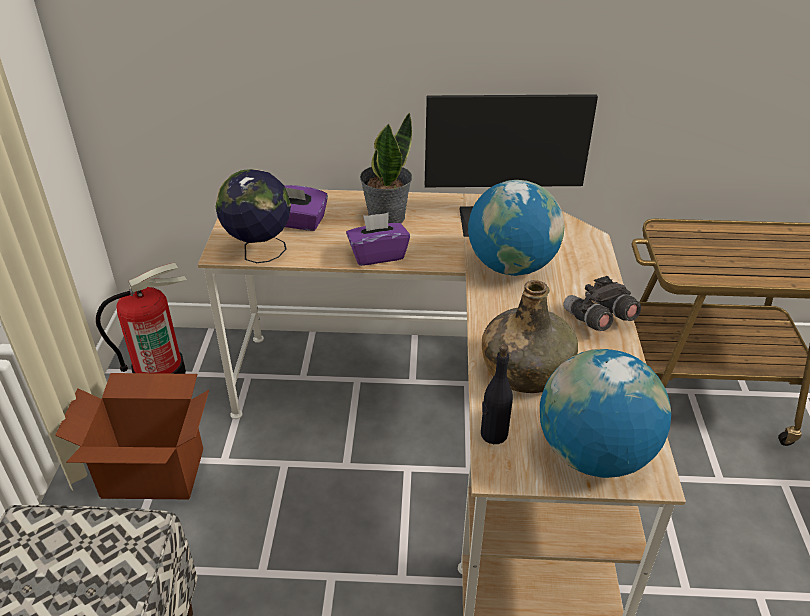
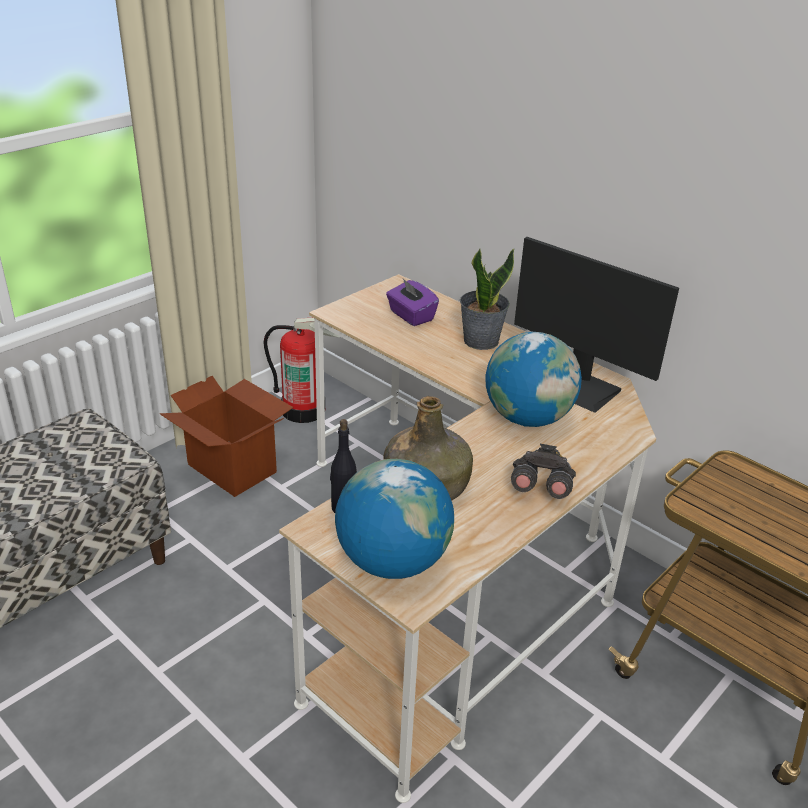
camera: 40 degrees right, 5 degrees down
globe [216,169,291,263] -> none
purple tissue box [346,213,410,266] -> none

